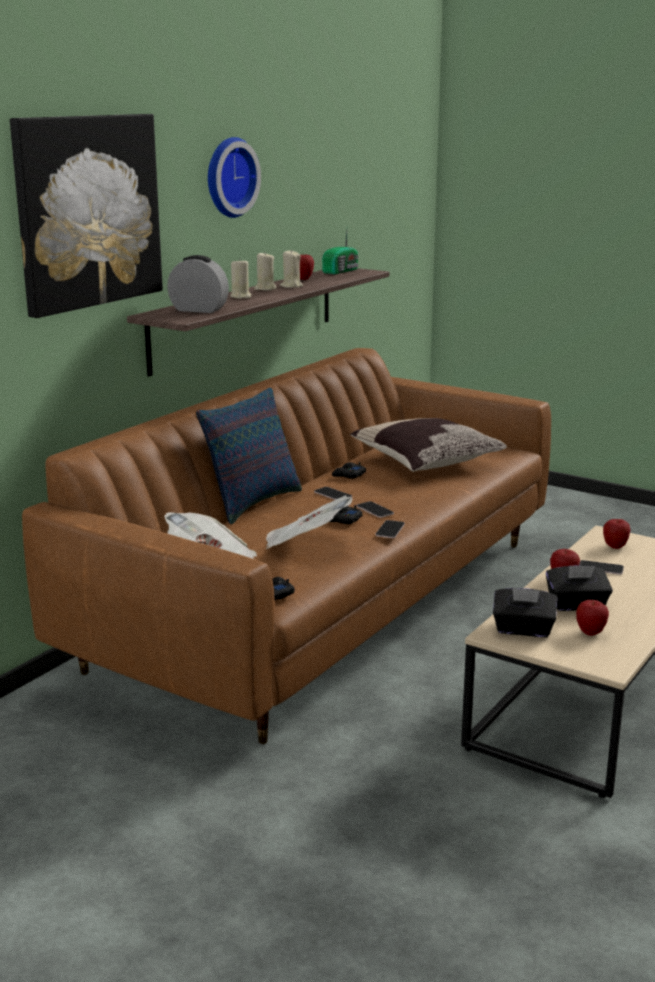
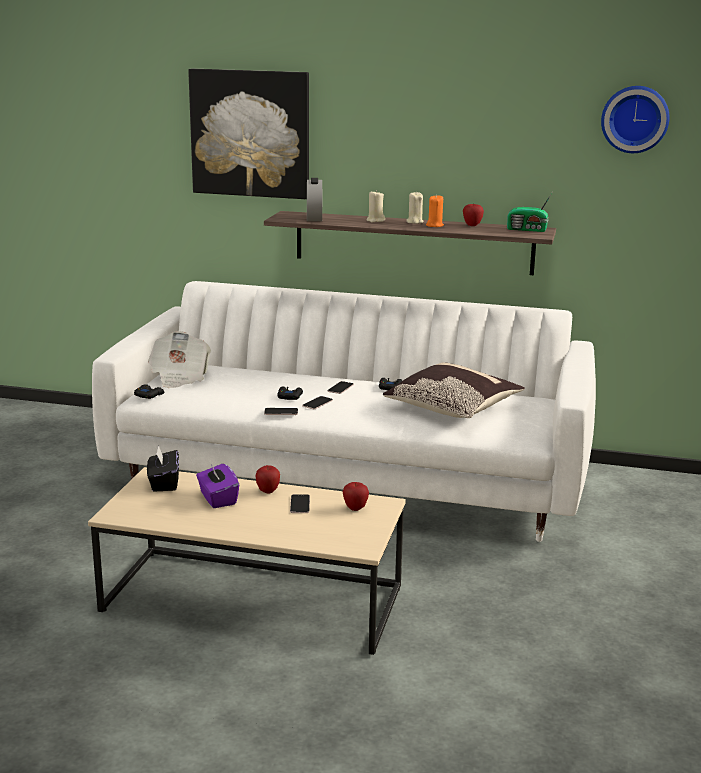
camera: 70 degrees right, 0 degrees up
brown sofa [22,348,551,744] -> white sofa [92,281,596,542]
blue pillow [196,388,302,524] -> none
wall clock [208,137,261,218] -> wall clock moved to [601,86,669,153]
newspaper [266,495,353,549] -> none
beige candle [280,249,303,288] -> orange candle [426,196,444,227]
black tissue box [546,566,613,611] -> purple tissue box [196,464,239,508]
apple [576,600,609,636] -> none

